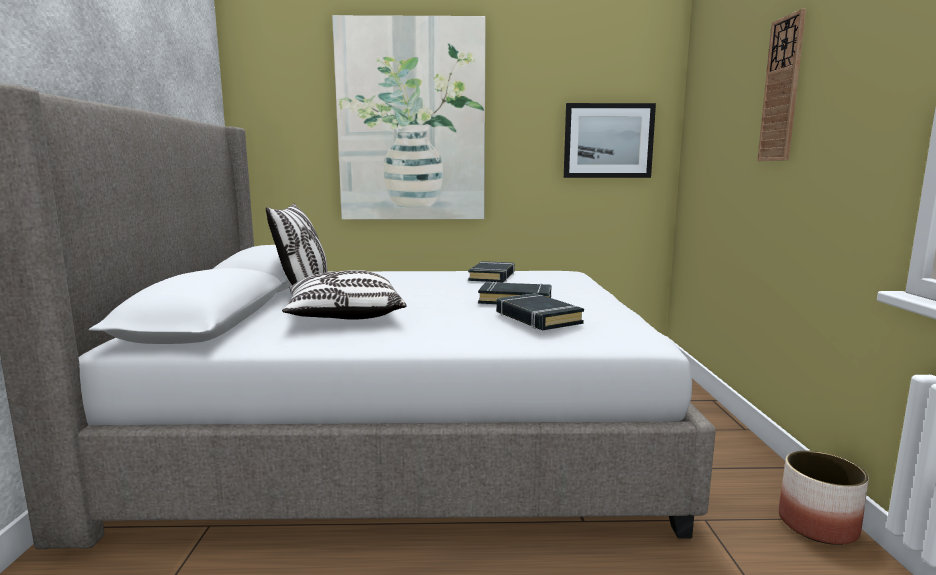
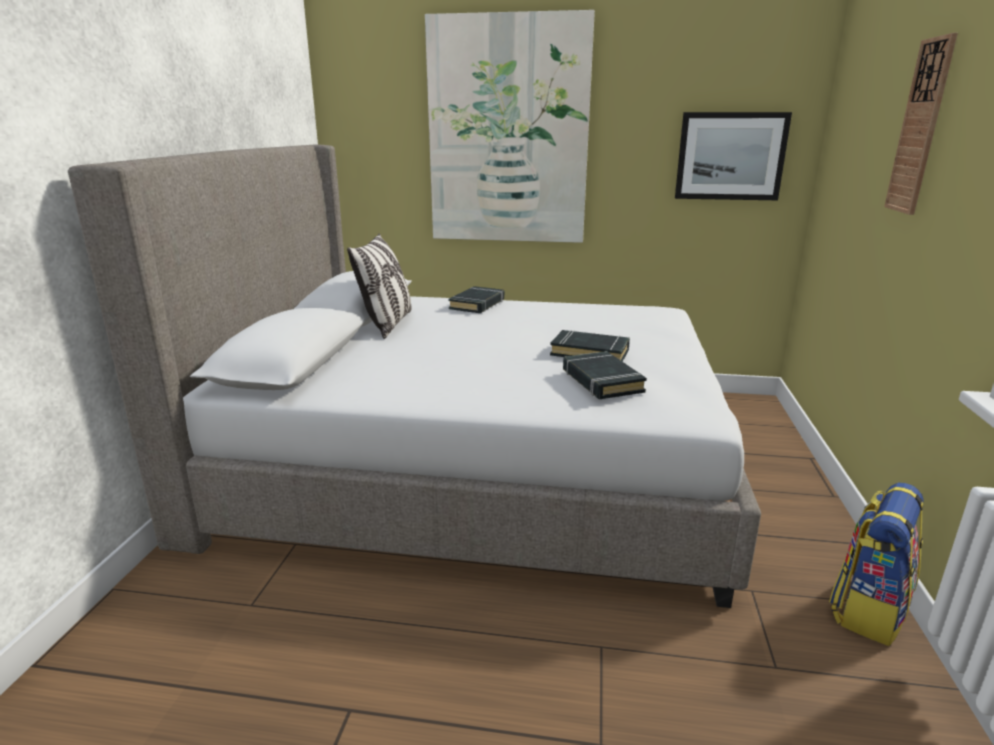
camera: 10 degrees right, 10 degrees up
pillow [282,270,407,320] -> none
black book [468,261,515,282] -> black book moved to [448,286,504,313]
planter [779,450,869,545] -> backpack [829,483,924,646]

